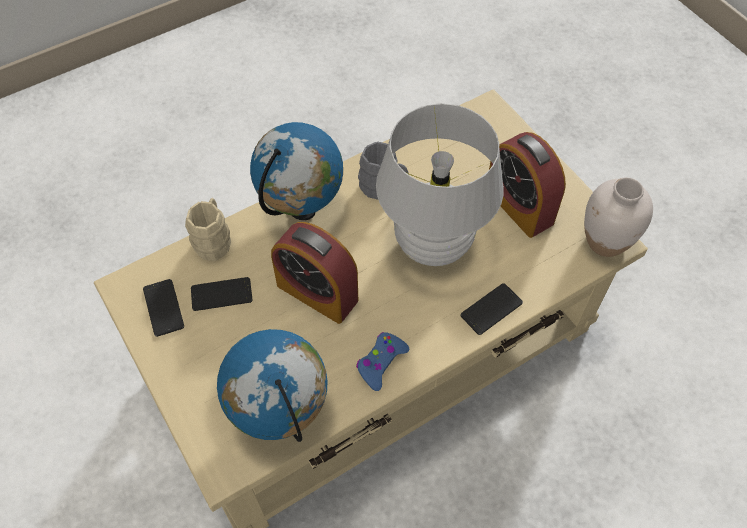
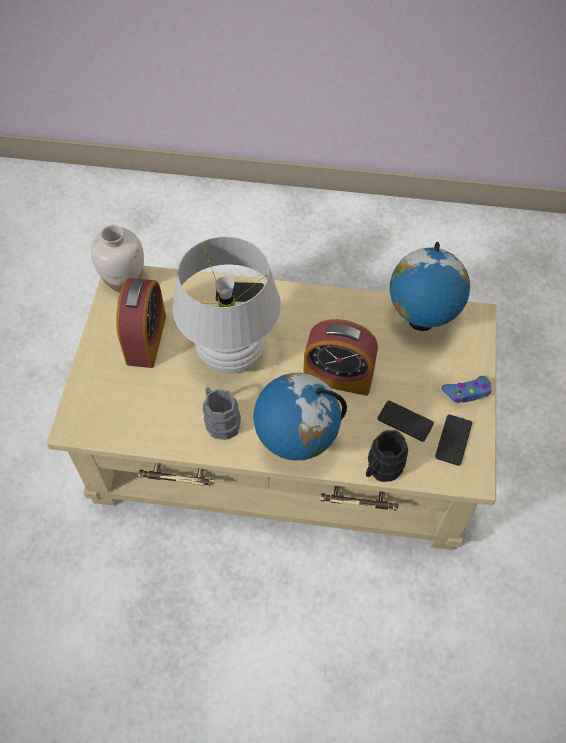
camera: 140 degrees left, 0 degrees up
beige mug [185,198,231,261] -> black mug [366,430,408,482]
alarm clock [271,222,359,324] -> alarm clock turned 120 degrees clockwise [303,319,378,396]
blue game controller [356,332,409,391] -> blue game controller moved to [442,376,492,403]

